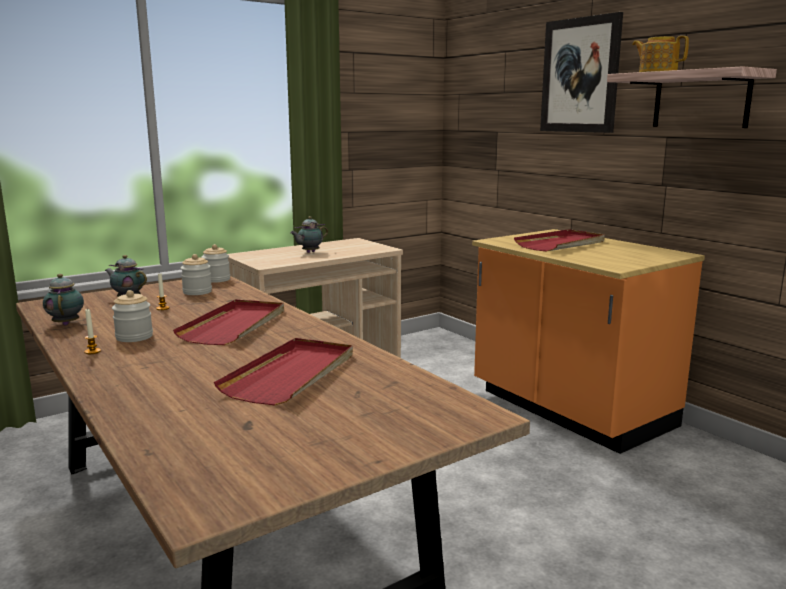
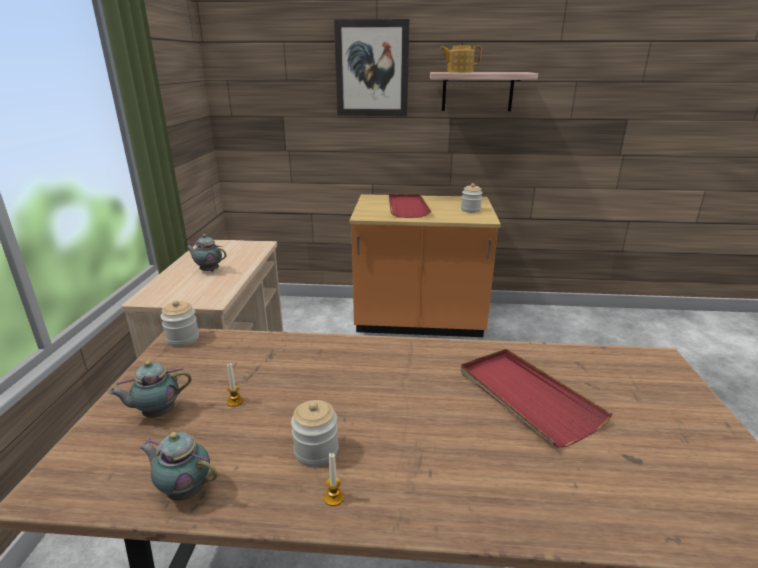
camera: 50 degrees left, 10 degrees up
red tray [173,299,284,345] -> none
jar [181,254,212,295] -> jar moved to [461,183,482,213]
teapot [290,216,328,253] -> teapot turned 105 degrees clockwise [186,234,226,272]

